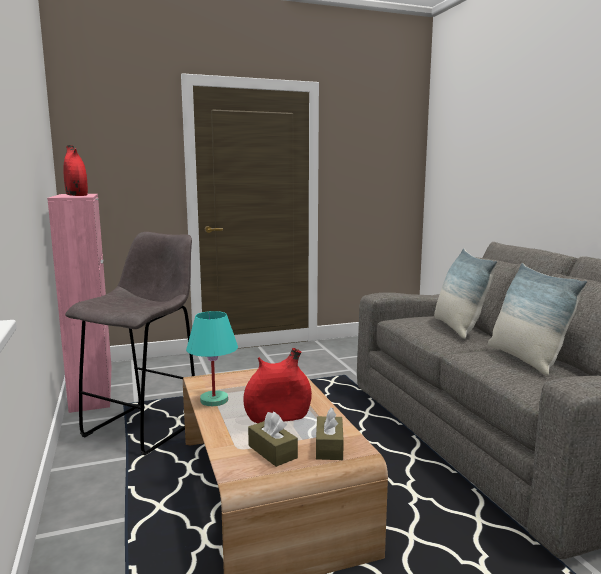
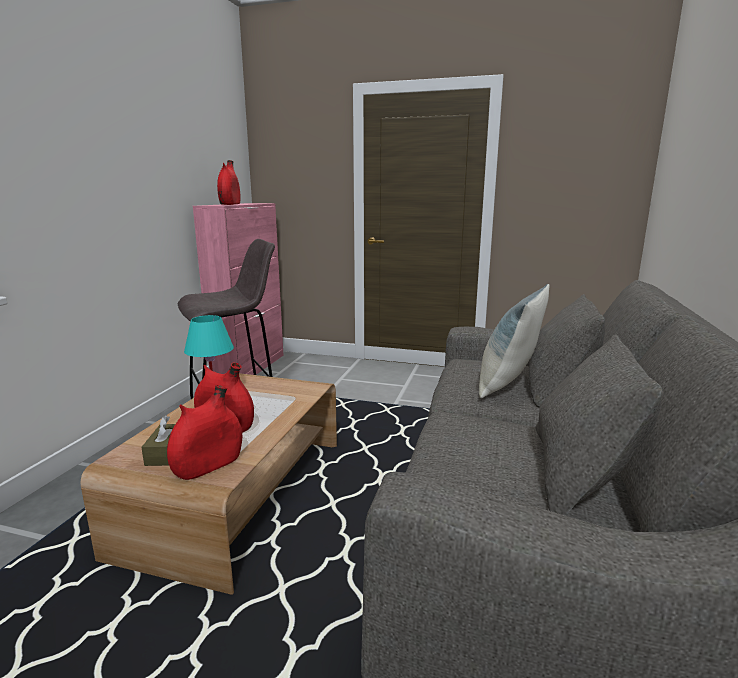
camera: 35 degrees right, 5 degrees up
brown tissue box [316,408,344,460] -> red vase [167,385,242,480]
pillow [488,263,587,376] -> none

